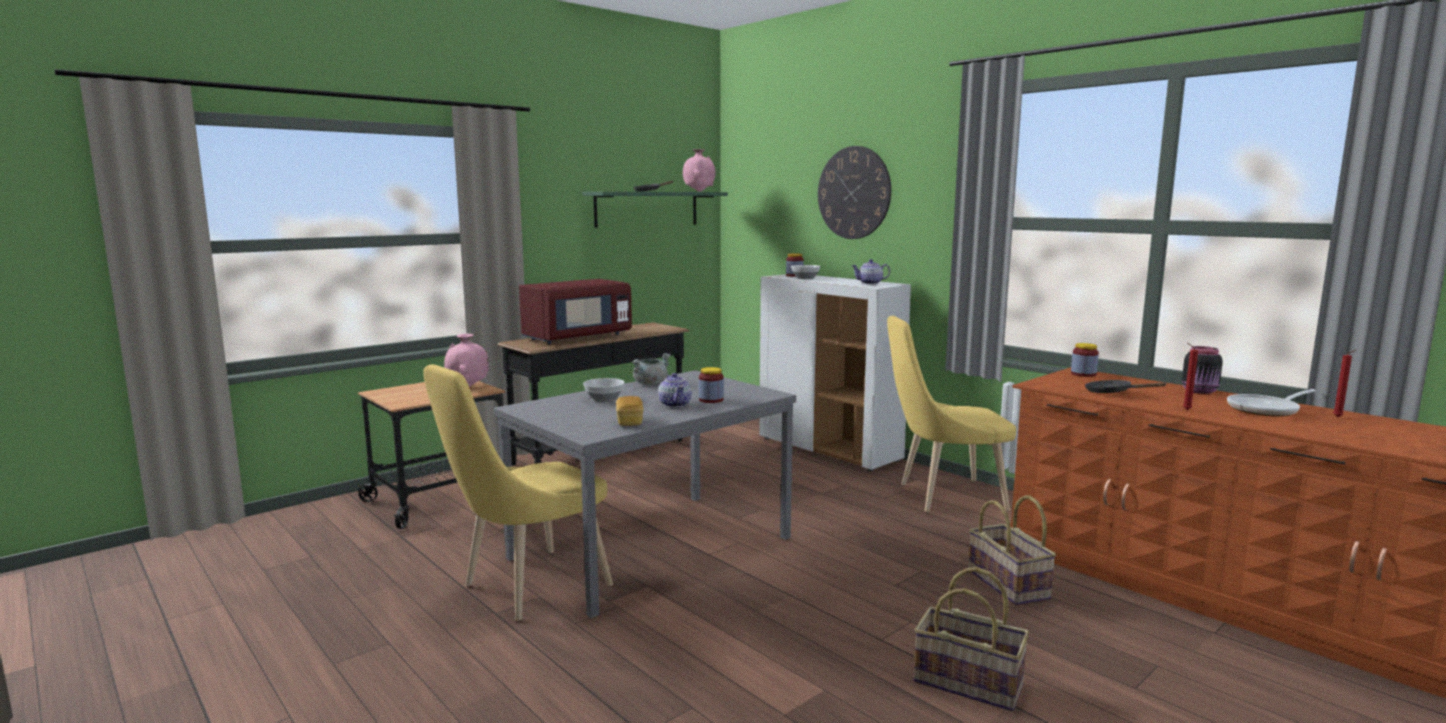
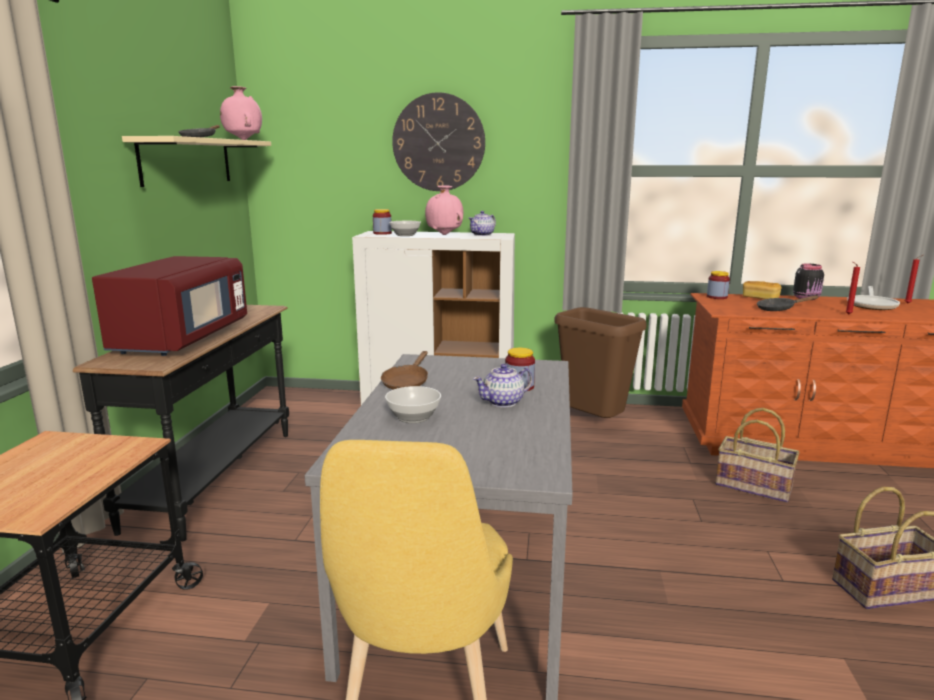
camera: 40 degrees left, 5 degrees up
pink vase [444,334,489,387] -> pink vase moved to [425,185,463,235]
green shelf [582,192,728,228] -> beige shelf [122,136,271,187]
bread [616,396,643,426] -> bread moved to [743,281,782,299]
grey cooking pot [632,353,671,385] -> brown frying pan [381,351,428,390]
teapot [658,373,692,408] -> teapot turned 120 degrees clockwise [473,364,533,407]
yellow chair [887,316,1016,512] -> brown trash can [555,307,646,418]

